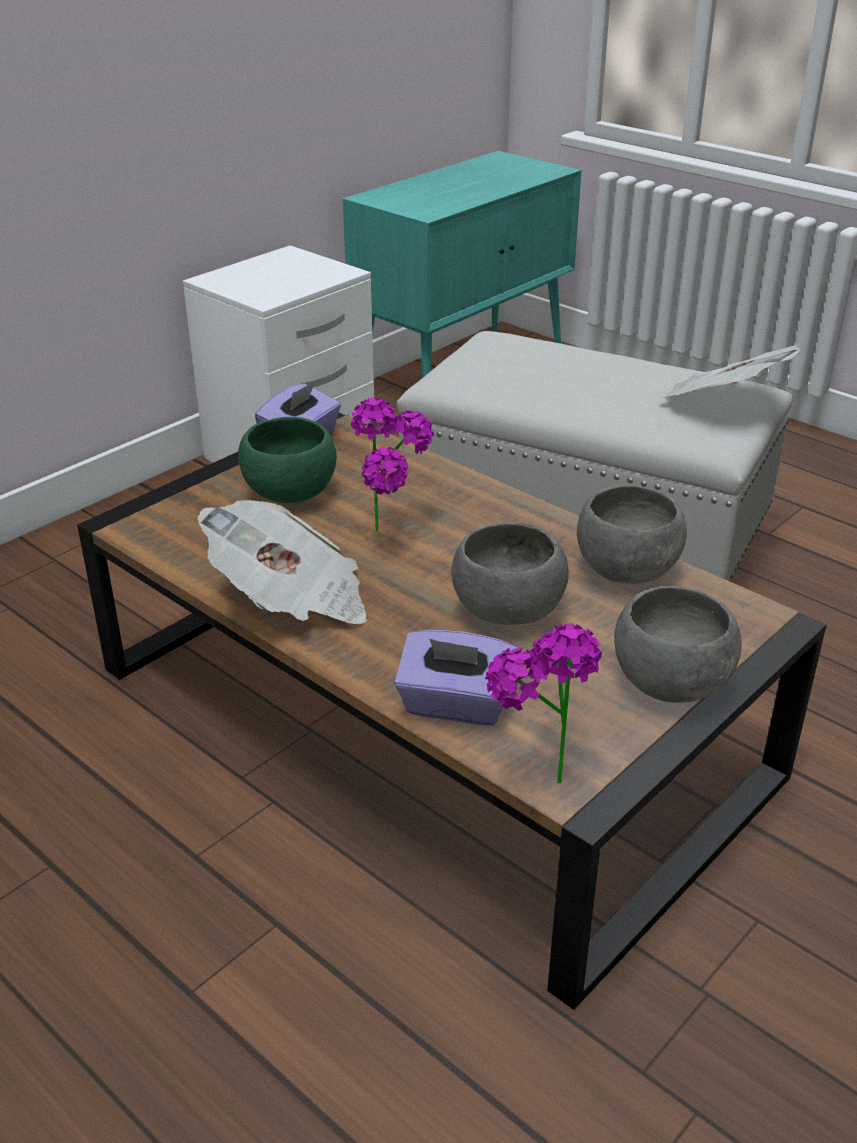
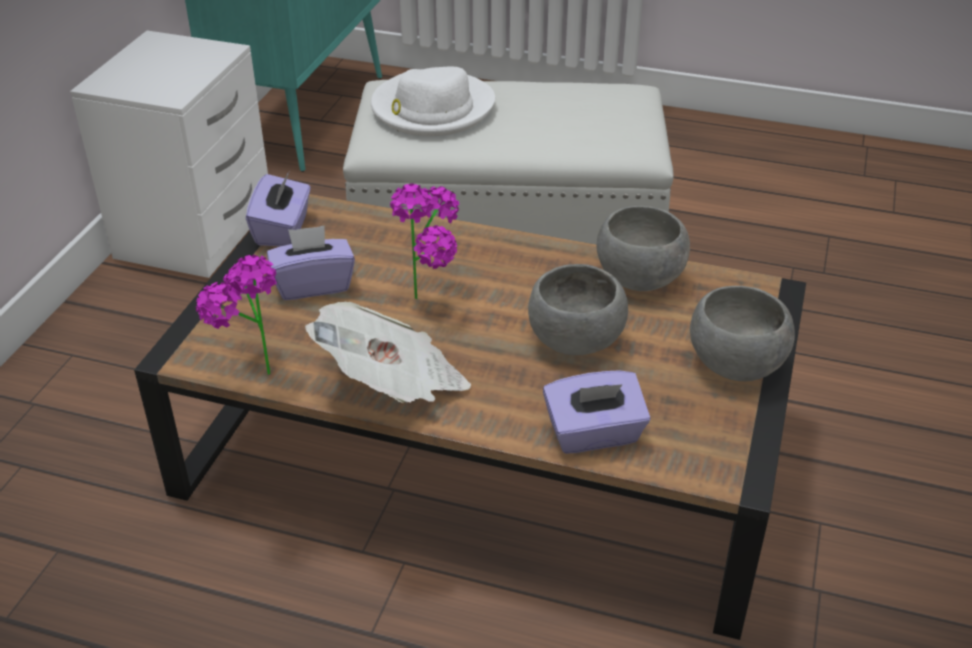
camera: 25 degrees left, 5 degrees up
green bowl [238,417,337,503] -> purple tissue box [267,226,355,300]
potted plant [485,624,602,783] -> potted plant moved to [196,255,277,375]
newspaper [661,344,800,399] -> none
none -> white hat [371,66,495,137]

